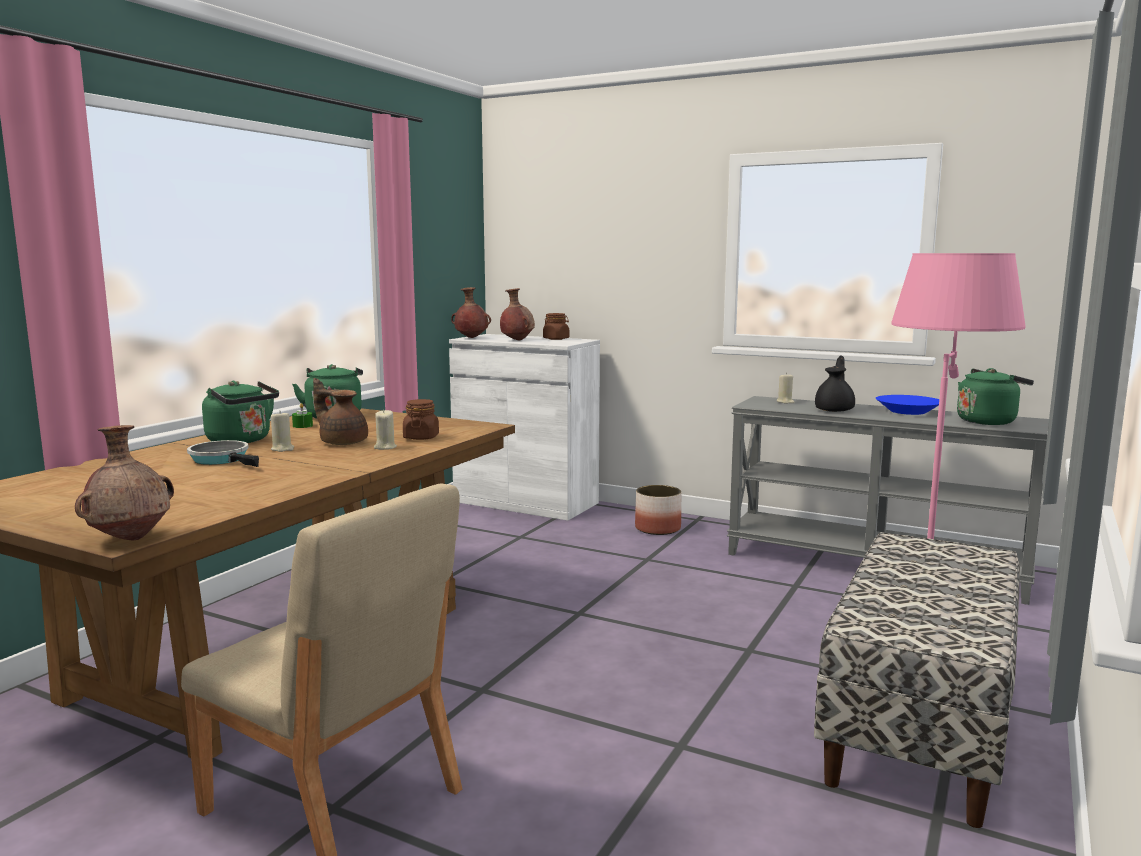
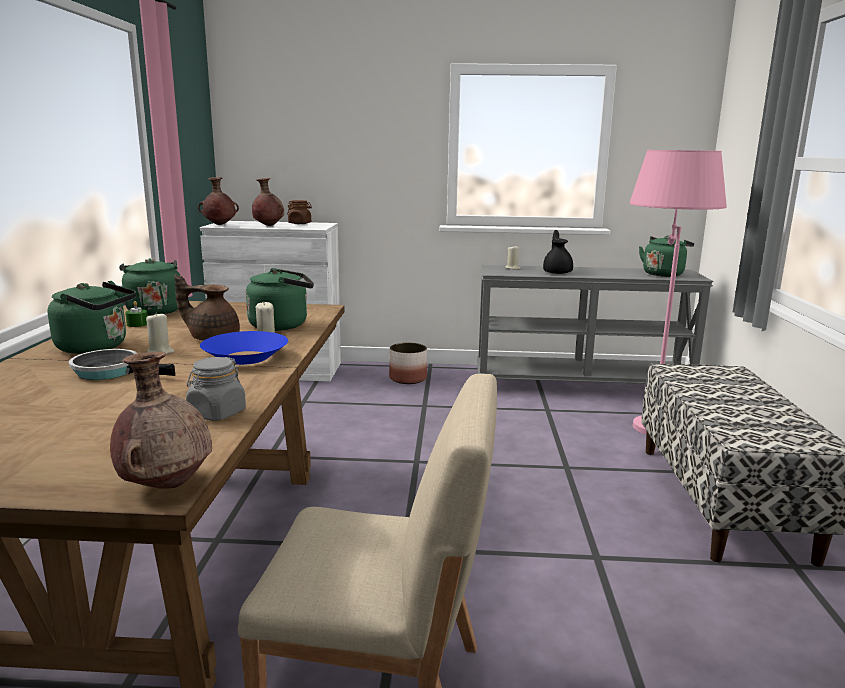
camera: 25 degrees left, 5 degrees up
brown jar [403,399,439,440] -> green kettle [246,268,314,331]
blue bowl [876,395,939,415] -> blue bowl moved to [200,331,288,365]
none -> grey jar [186,357,246,421]

